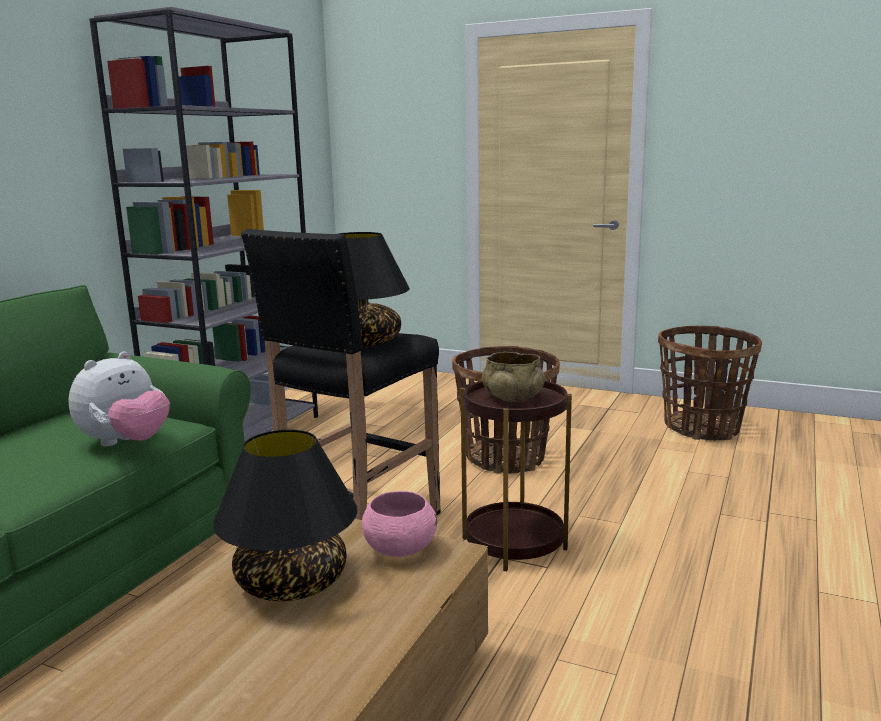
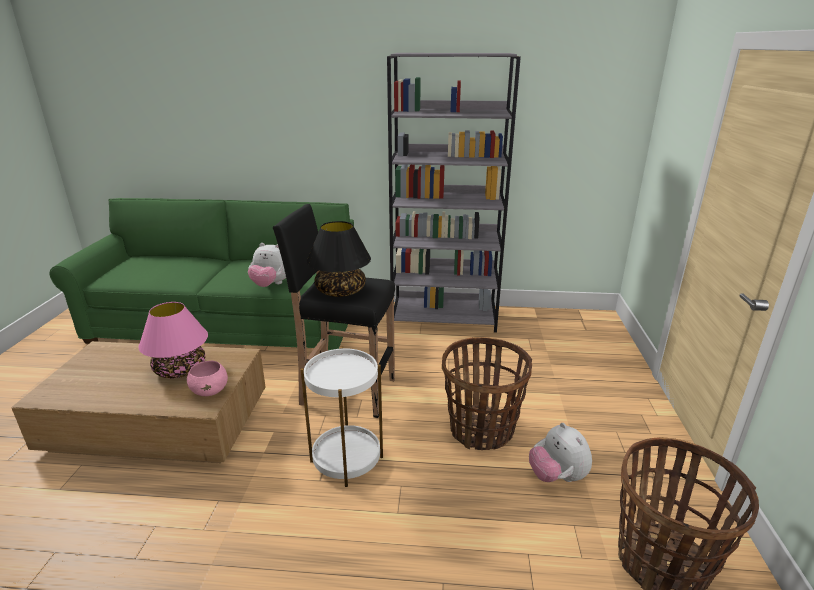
camera: 70 degrees right, 10 degrees up
black table lamp [213,430,357,601] -> pink table lamp [139,302,208,378]
brown side table [460,380,572,571] -> white side table [301,346,383,487]
beige bowl [482,352,545,402] -> none
none -> plush toy [529,423,592,482]

